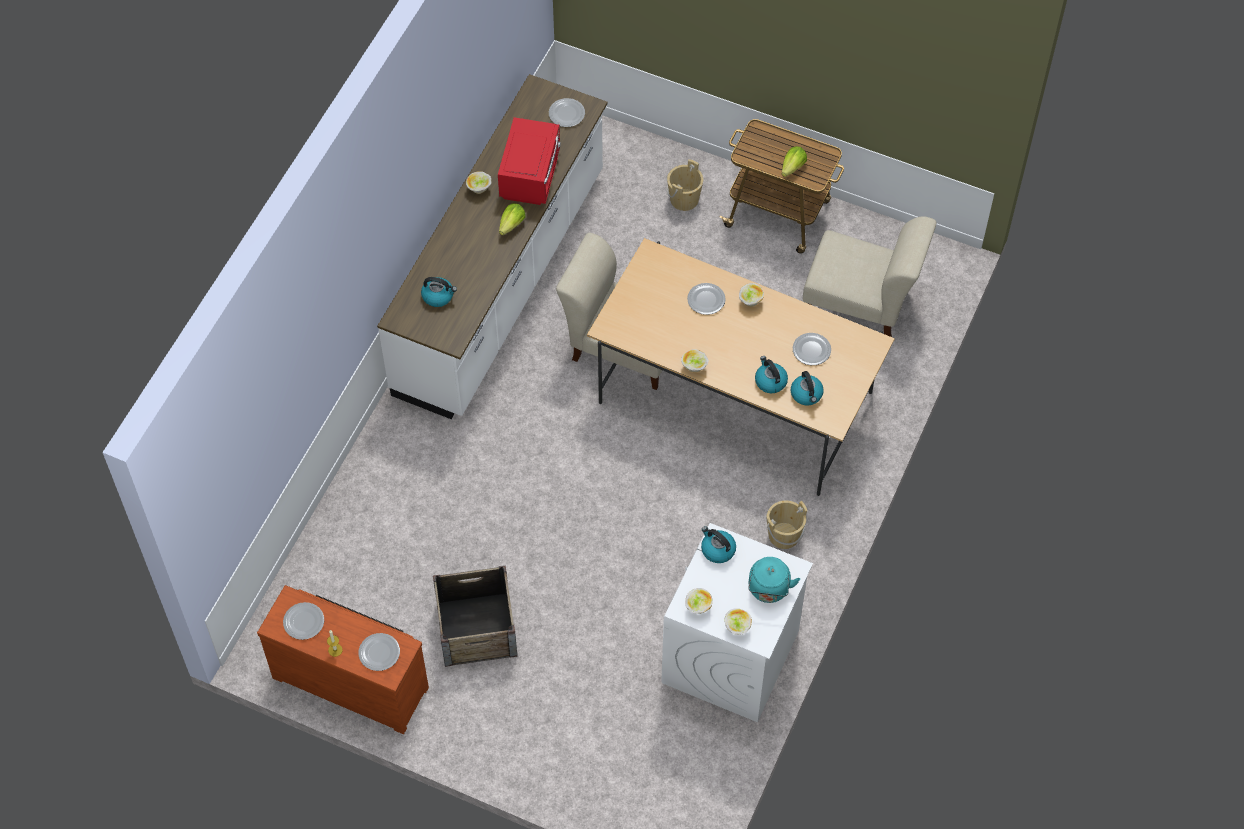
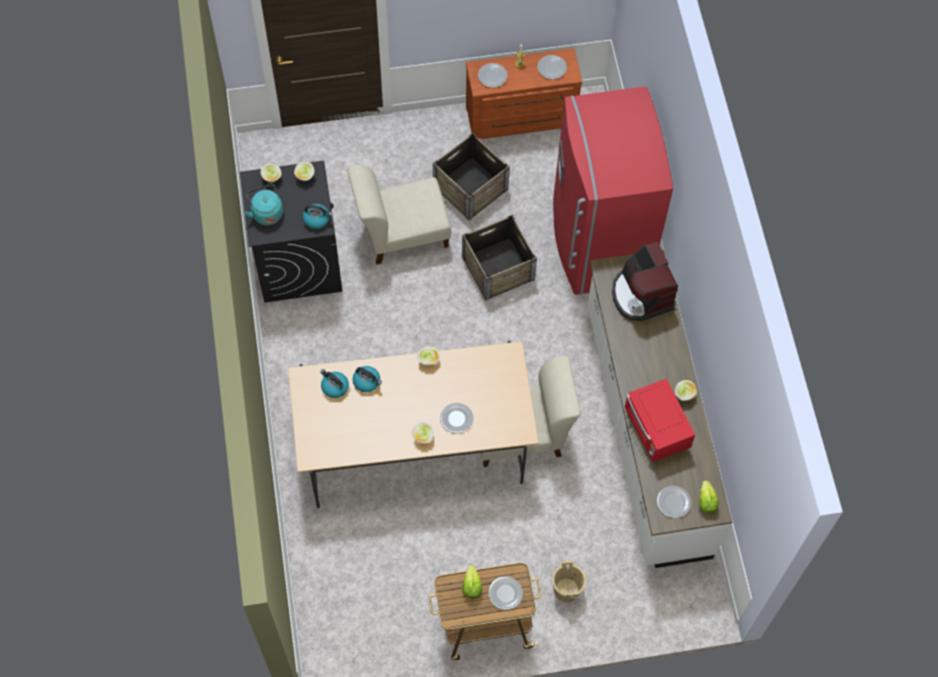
camera: 145 degrees right, 5 degrees up
kettle [421,277,457,307] -> coffee machine [612,242,678,321]
lettuce [499,203,525,235] -> lettuce moved to [699,480,719,514]
white washing machine [661,523,813,722] -> black washing machine [240,161,342,303]
beige bucket [766,500,808,549] -> none
plate [793,333,831,365] -> plate moved to [488,576,523,610]
beige chair [803,217,936,337] -> beige chair moved to [347,164,451,264]
none -> crate [462,215,537,301]
none -> red fridge [553,86,673,295]

